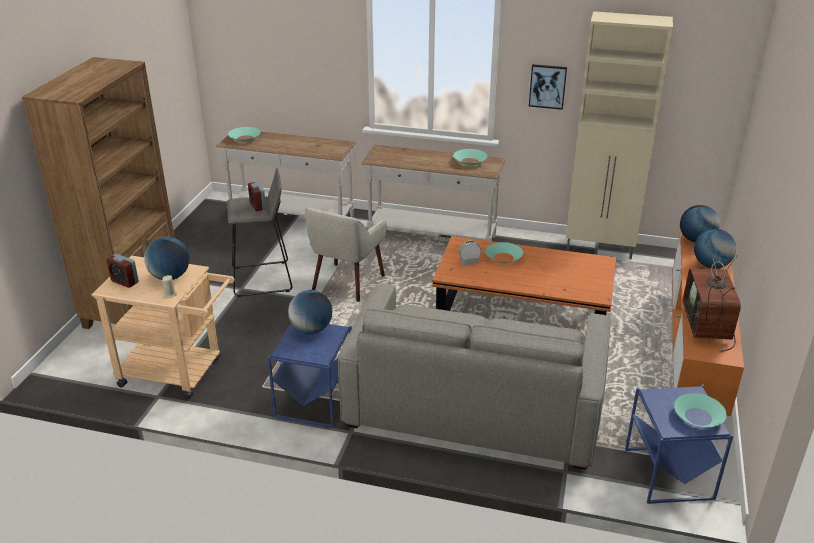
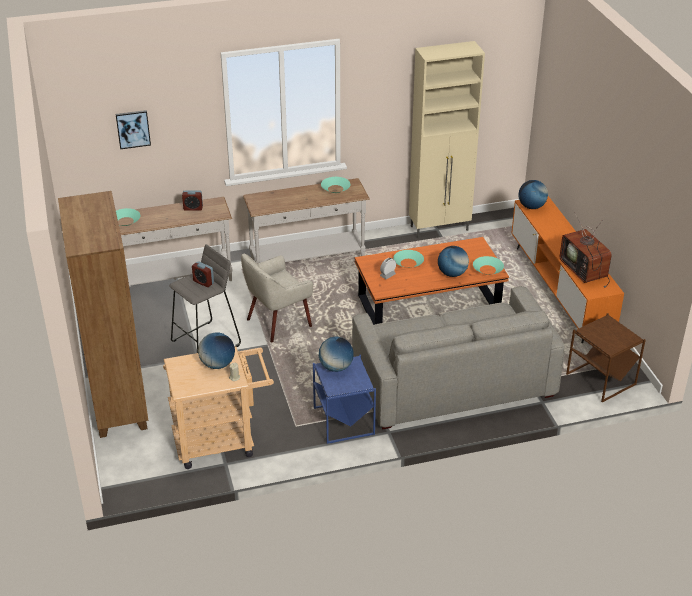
camera: 30 degrees left, 5 degrees up
alarm clock [107,254,139,288] -> alarm clock moved to [182,191,203,211]
beige armchair [305,208,387,302] -> beige armchair turned 60 degrees clockwise [241,254,313,342]
picture [529,64,567,110] -> picture moved to [116,110,151,149]
blue side table [625,384,733,504] -> brown side table [566,313,646,403]
turquoise bowl [674,393,727,427] -> turquoise bowl moved to [473,256,504,275]
globe [694,229,736,269] -> globe moved to [438,246,469,277]

